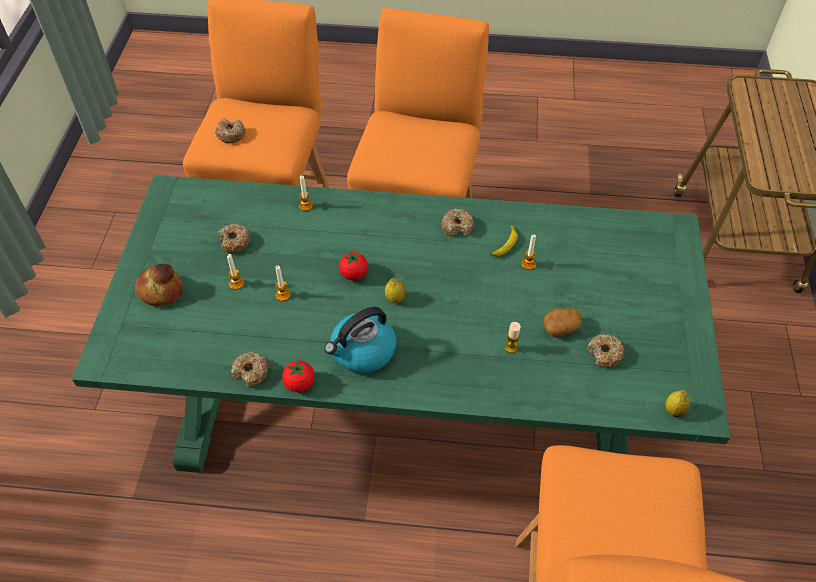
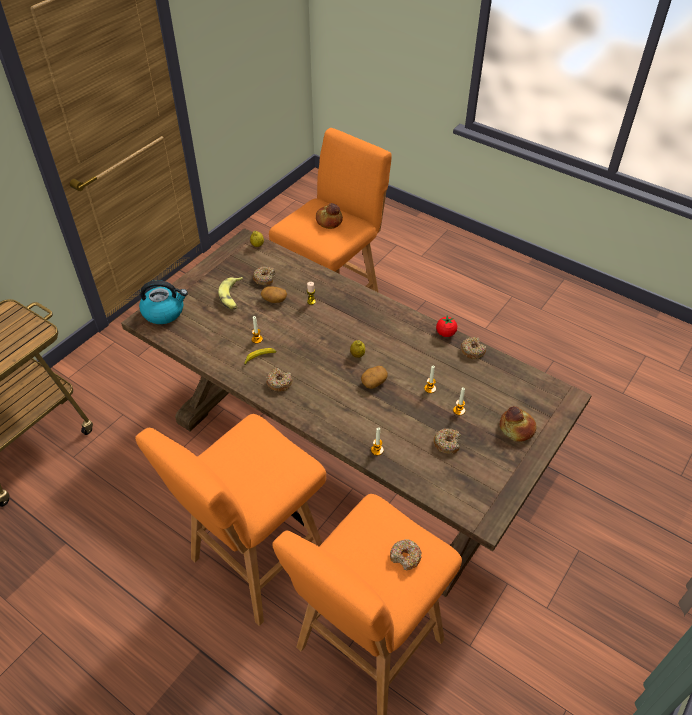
camera: 150 degrees left, 5 degrees down
green dining table [72,175,731,473] -> brown dining table [121,228,592,597]
kettle [324,307,396,373] -> kettle moved to [139,280,188,324]
tomato [339,251,368,280] -> potato [361,366,388,389]
none -> banana [218,277,243,310]
none -> bread [316,203,343,229]

